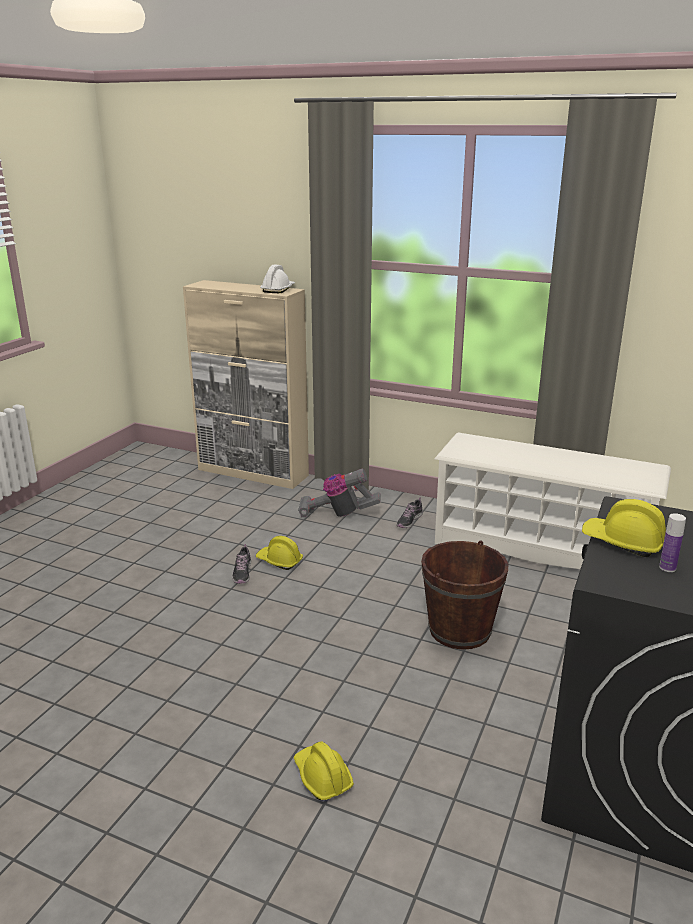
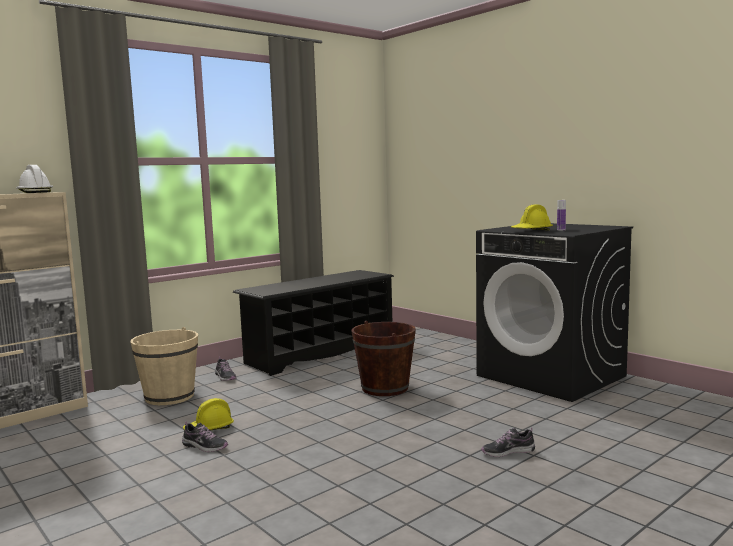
camera: 65 degrees left, 15 degrees down
yellow hard hat [294,741,354,800] -> shoe [482,427,535,457]
vacuum cleaner [298,468,381,517] -> beige bucket [130,327,198,405]
white shoe rack [434,433,671,569] -> black shoe rack [233,270,394,376]

